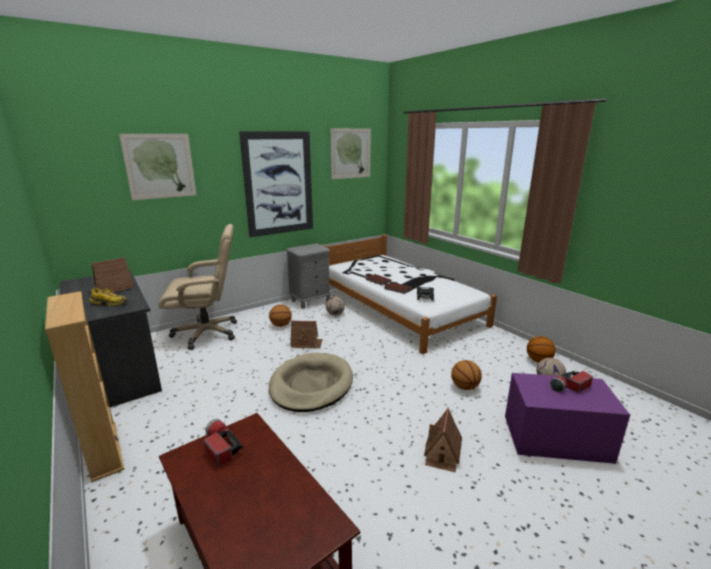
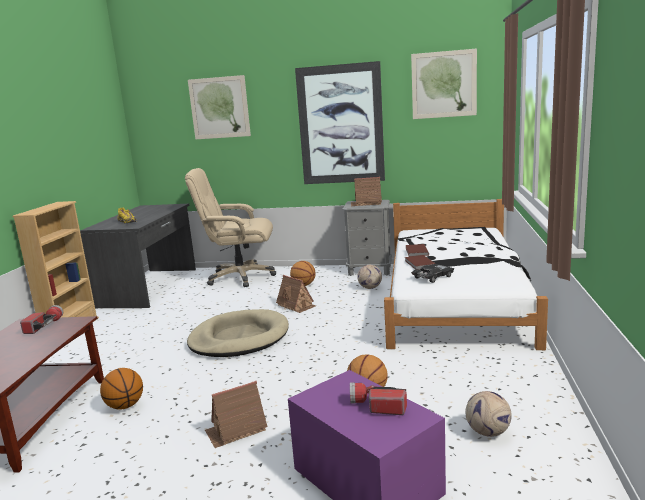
camera: 45 degrees right, 5 degrees down
toy house [90,257,134,292] -> toy house moved to [351,177,382,206]
beige office chair [158,224,237,350] -> beige office chair turned 150 degrees clockwise [185,168,276,287]
basketball [527,336,556,362] -> basketball moved to [100,368,143,409]

